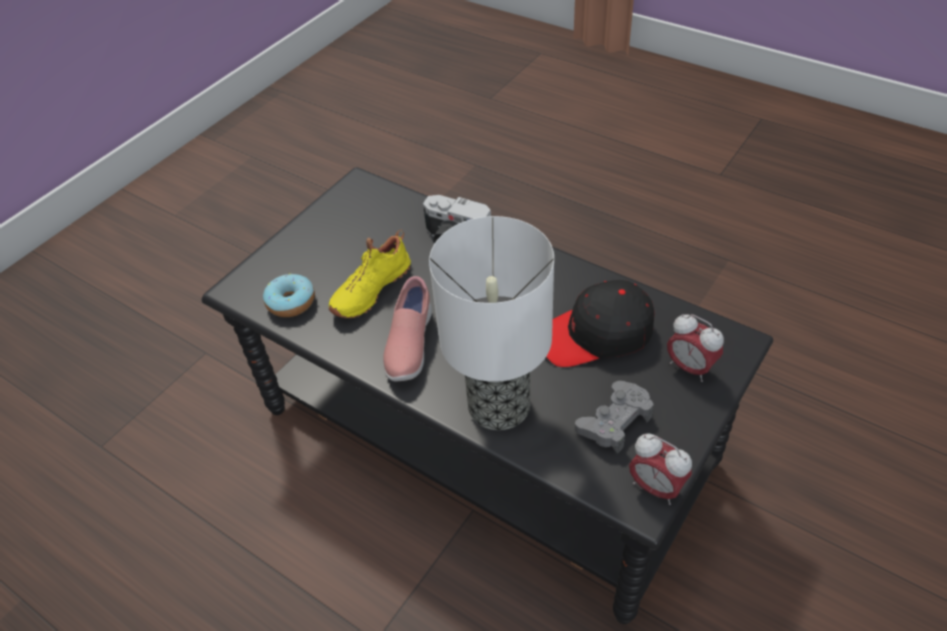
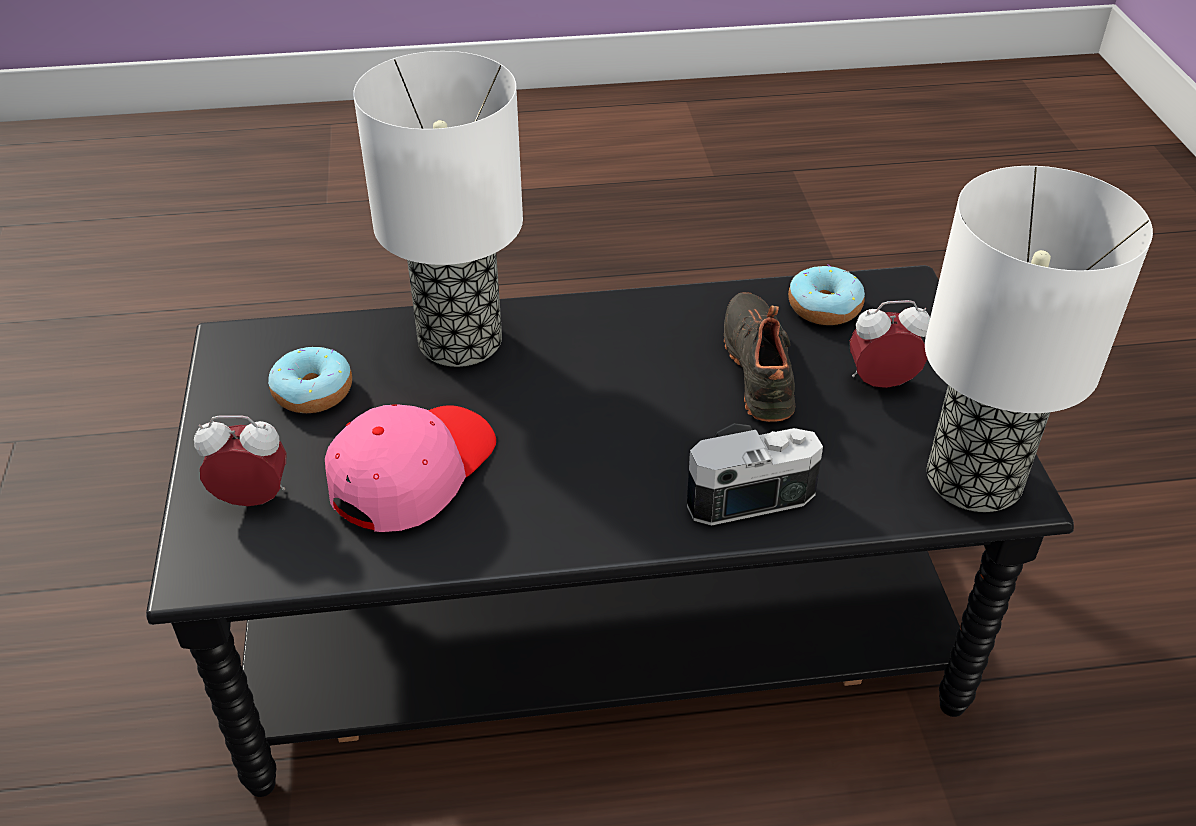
camera: 135 degrees right, 5 degrees down
yellow shoe [329,230,411,318] -> black shoe [724,292,795,422]
pink shoe [383,276,432,381] -> none
black cap [546,280,655,367] -> pink cap [325,404,496,532]
grey game controller [575,381,654,454] -> donut [268,347,352,413]
alarm clock [629,433,692,505] -> alarm clock moved to [849,300,930,388]
none -> table lamp [925,166,1153,512]

